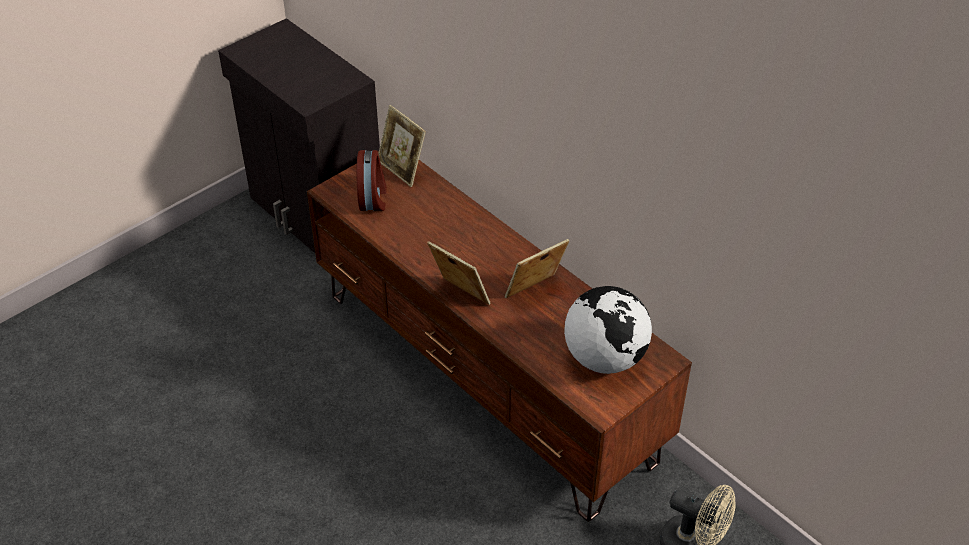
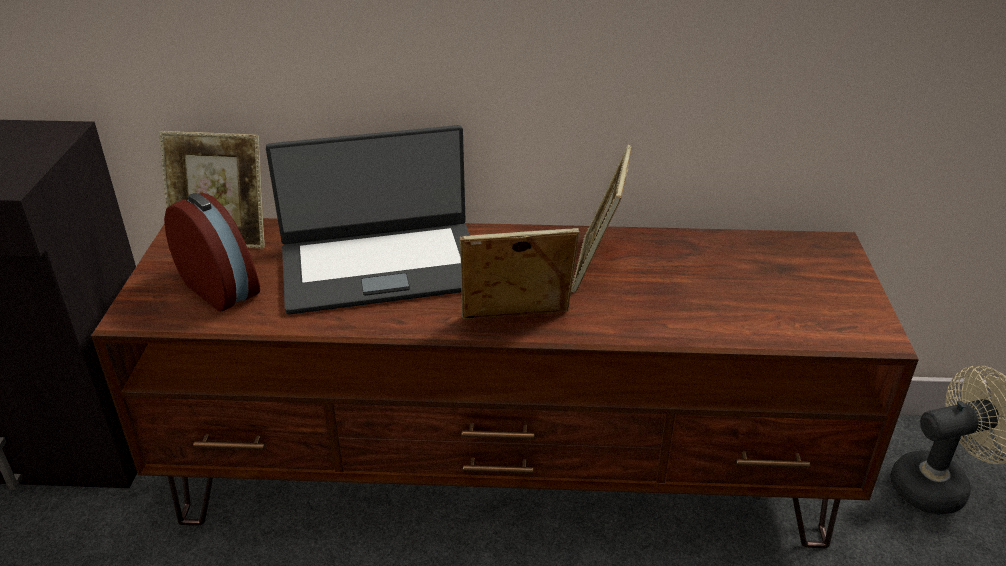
camera: 45 degrees left, 10 degrees down
globe [564,286,652,374] -> none
none -> laptop [266,125,470,314]

